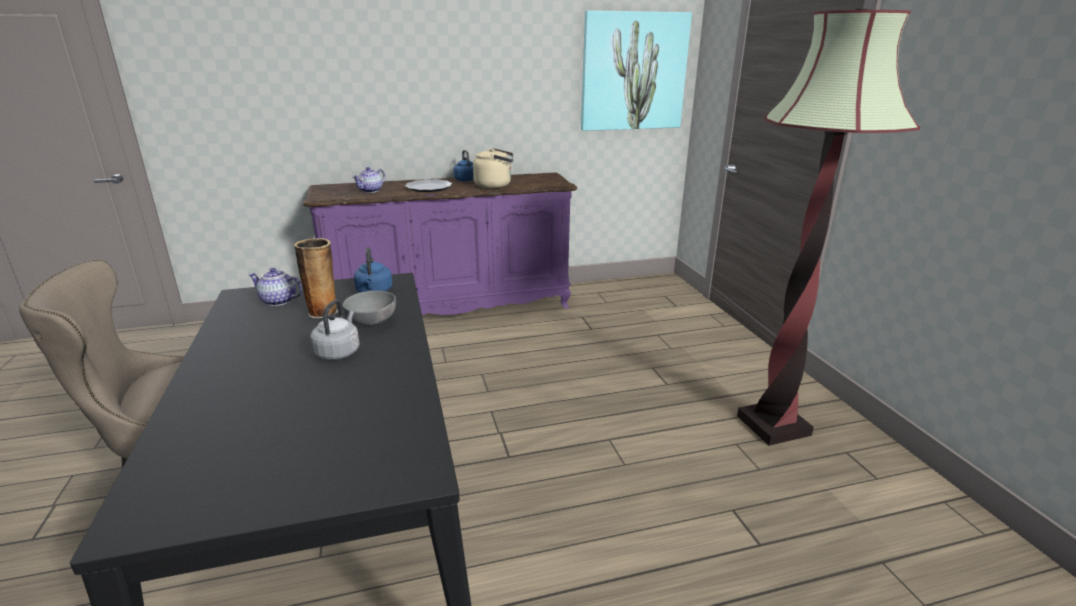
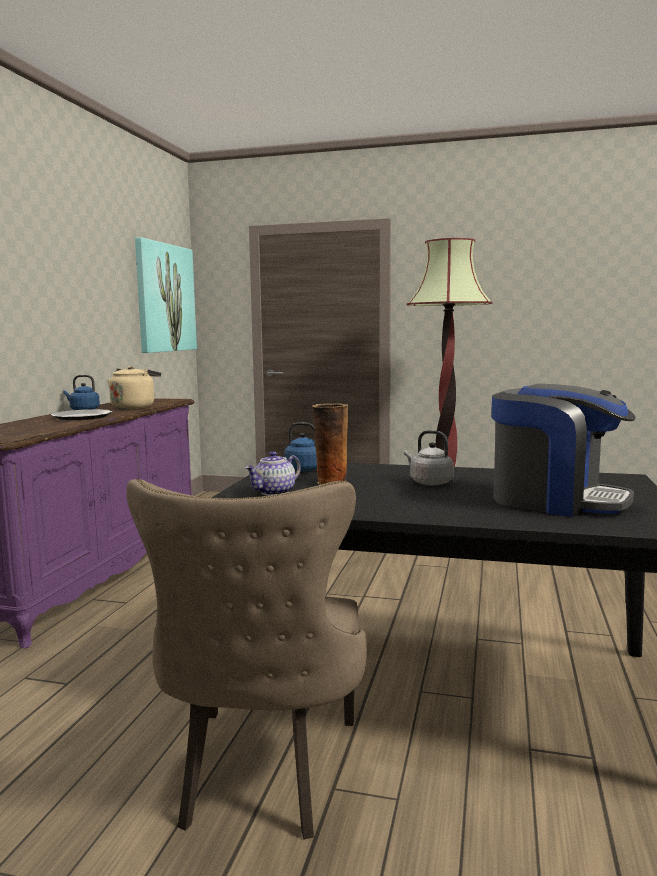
camera: 60 degrees left, 15 degrees down
grey bowl [342,291,396,326] -> none
teapot [353,167,385,193] -> none
none -> coffee machine [492,384,636,517]

